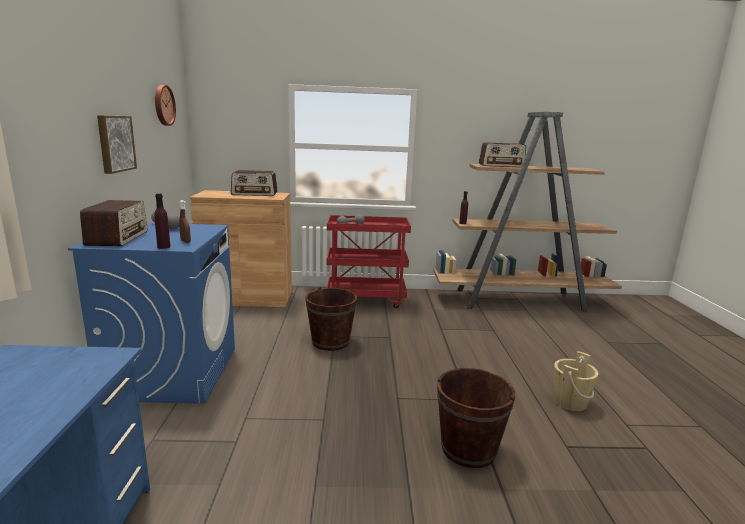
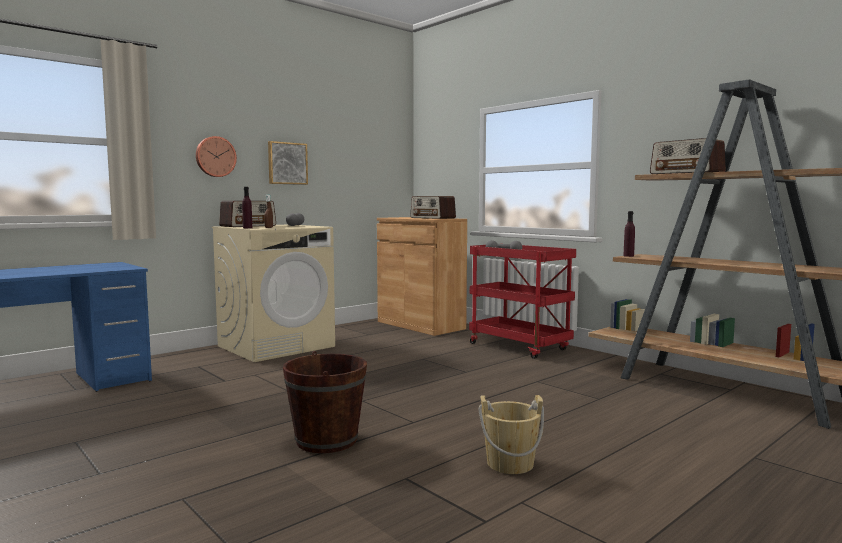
camera: 50 degrees right, 10 degrees down
blue washing machine [68,223,235,404] -> beige washing machine [212,225,335,362]
wall clock [155,85,176,126] -> wall clock moved to [196,136,237,177]
brown bucket [305,287,357,351] -> none

